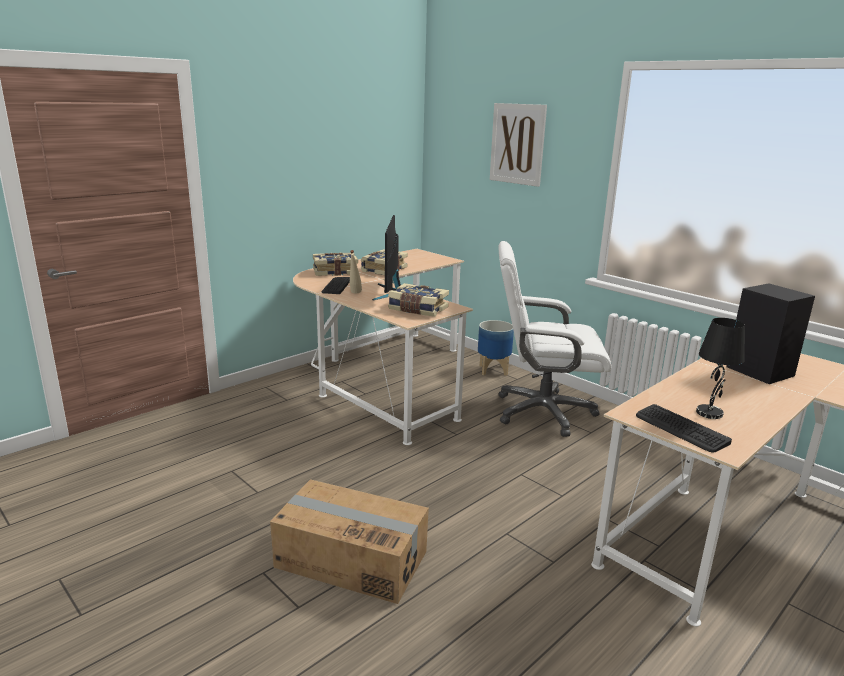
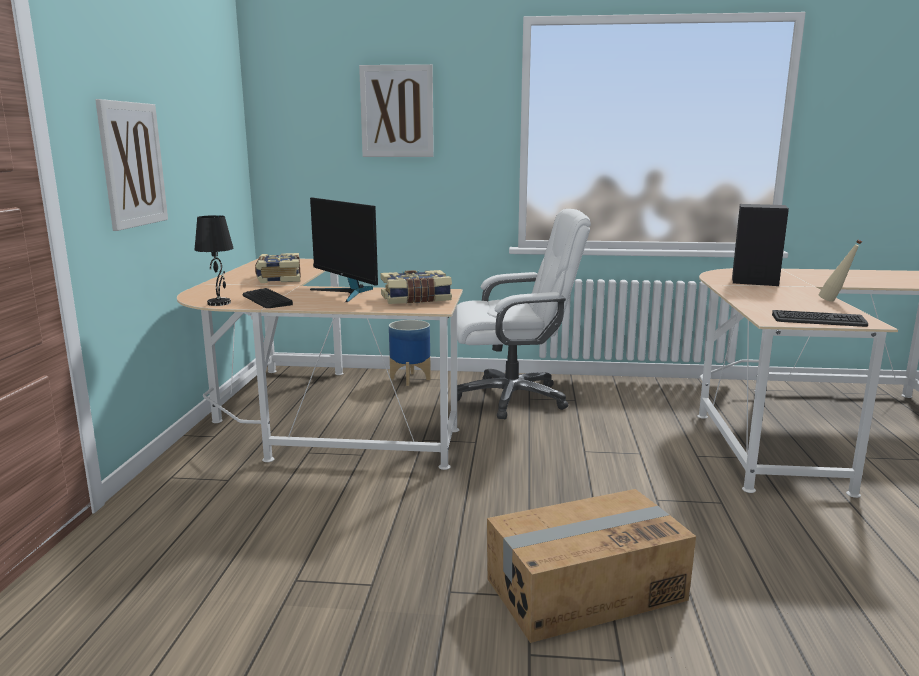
camera: 40 degrees left, 5 degrees down
book [313,253,358,276] -> none
beige bottle [350,250,362,294] -> beige bottle moved to [819,239,862,302]
white office chair [499,241,612,437] -> white office chair turned 150 degrees counterclockwise [457,209,591,419]
black table lamp [696,318,745,419] -> black table lamp moved to [195,215,234,306]
none -> picture [95,99,168,231]

